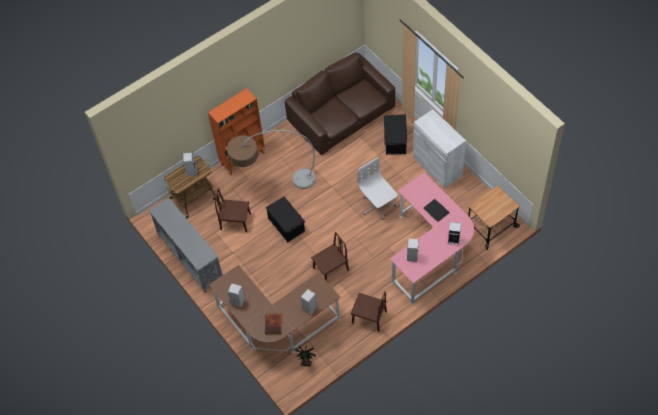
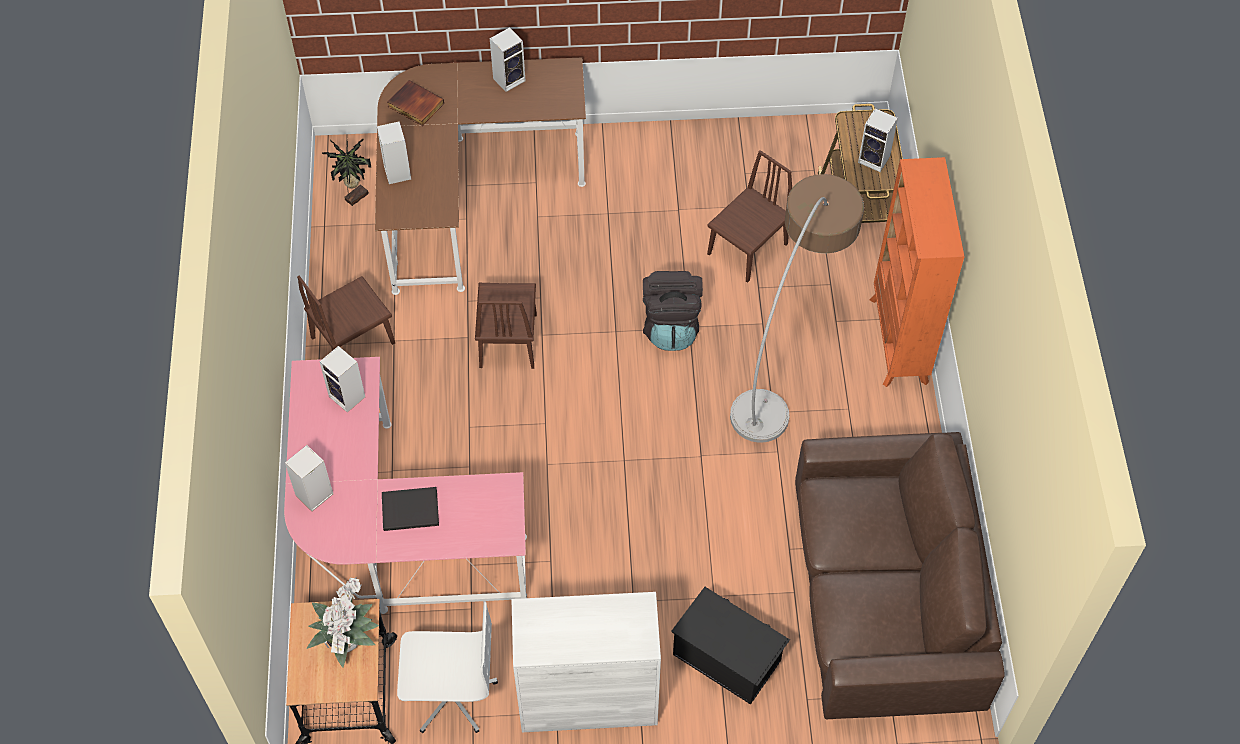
camera: 120 degrees right, 0 degrees up
grey console table [149,198,223,293] -> none
black storage box [265,197,305,242] -> black backpack [643,271,703,351]
white office chair [357,158,398,220] -> white office chair moved to [397,601,498,733]
none -> potted plant [306,576,379,668]

